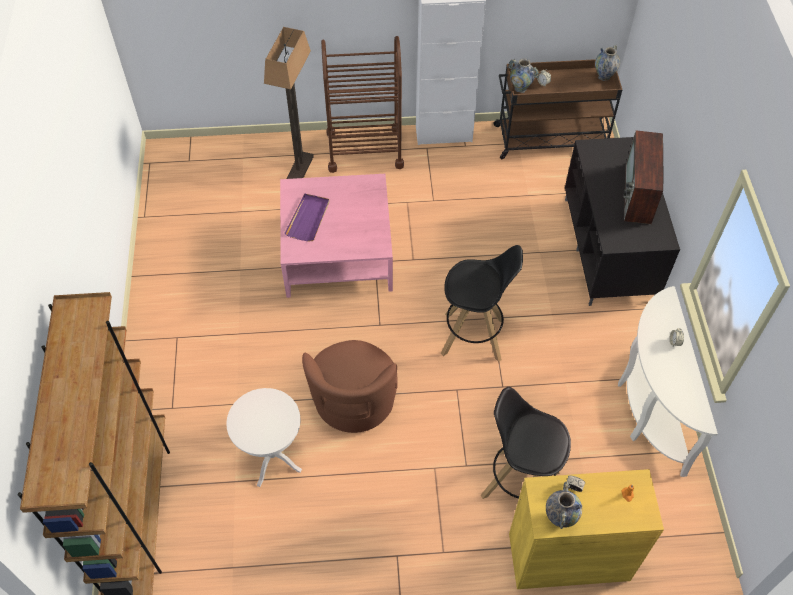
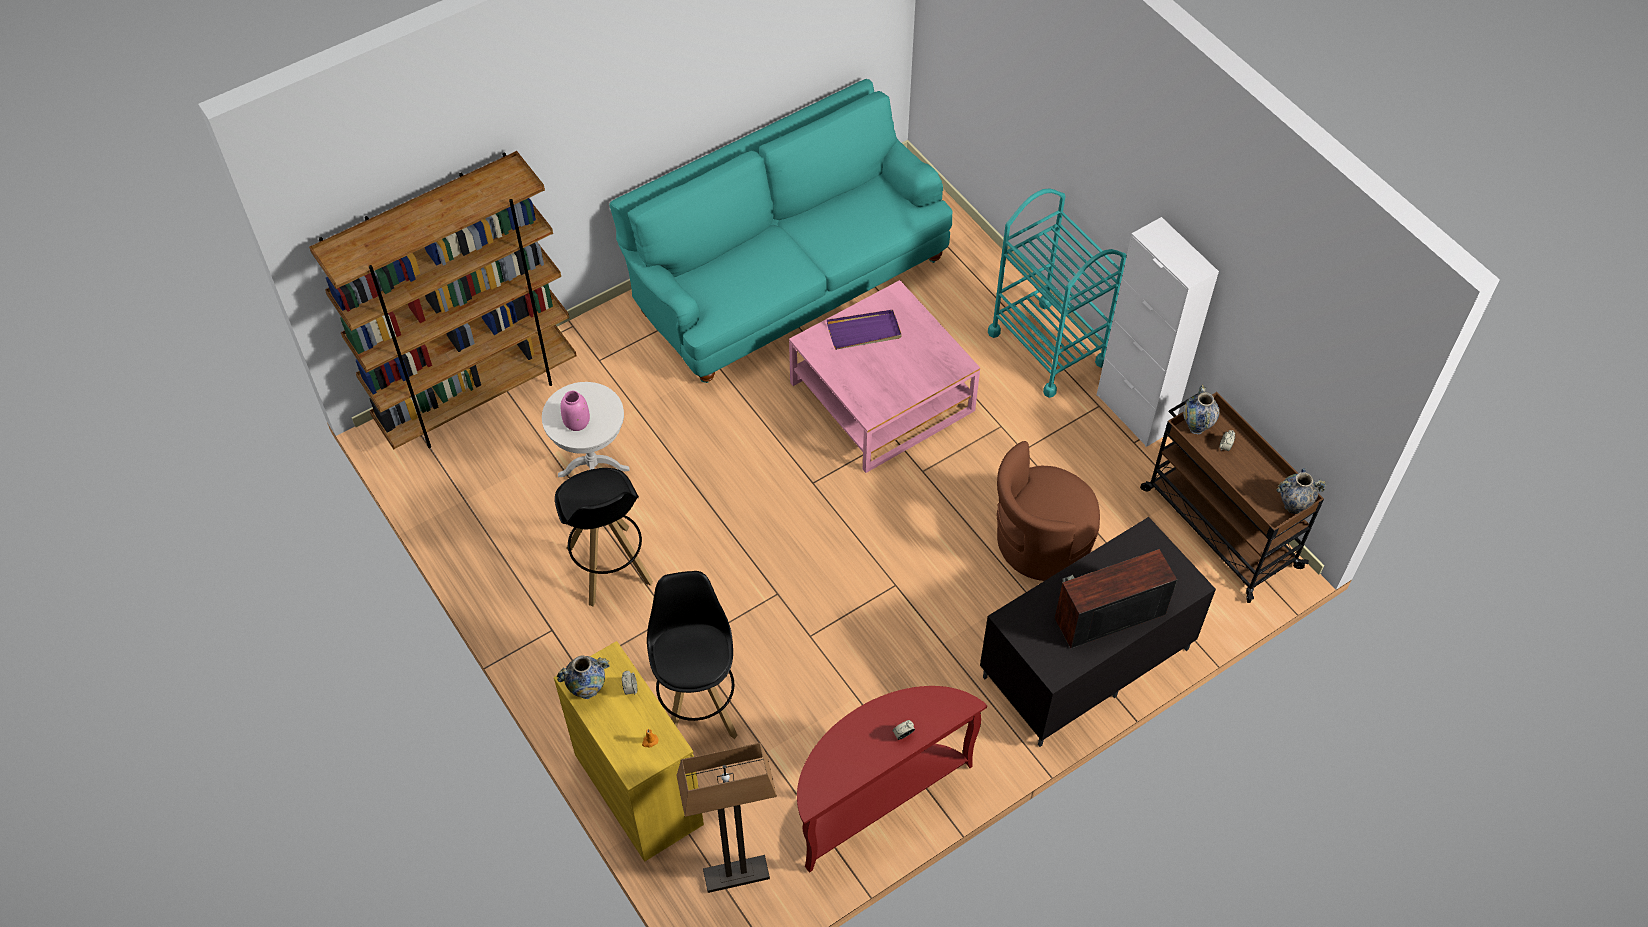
camera: 60 degrees right, 0 degrees up
floor lamp [264,27,314,179] -> floor lamp moved to [676,743,777,893]
brown armchair [302,340,398,433] -> brown armchair moved to [997,441,1100,581]
brown cart [321,36,404,173] -> turquoise cart [988,188,1127,398]
black stool [441,245,523,362] -> black stool moved to [555,468,653,606]
white console table [618,286,718,477] -> red console table [797,686,987,873]
none -> pink vase [561,391,590,431]
none -> turquoise sofa [609,79,953,383]

